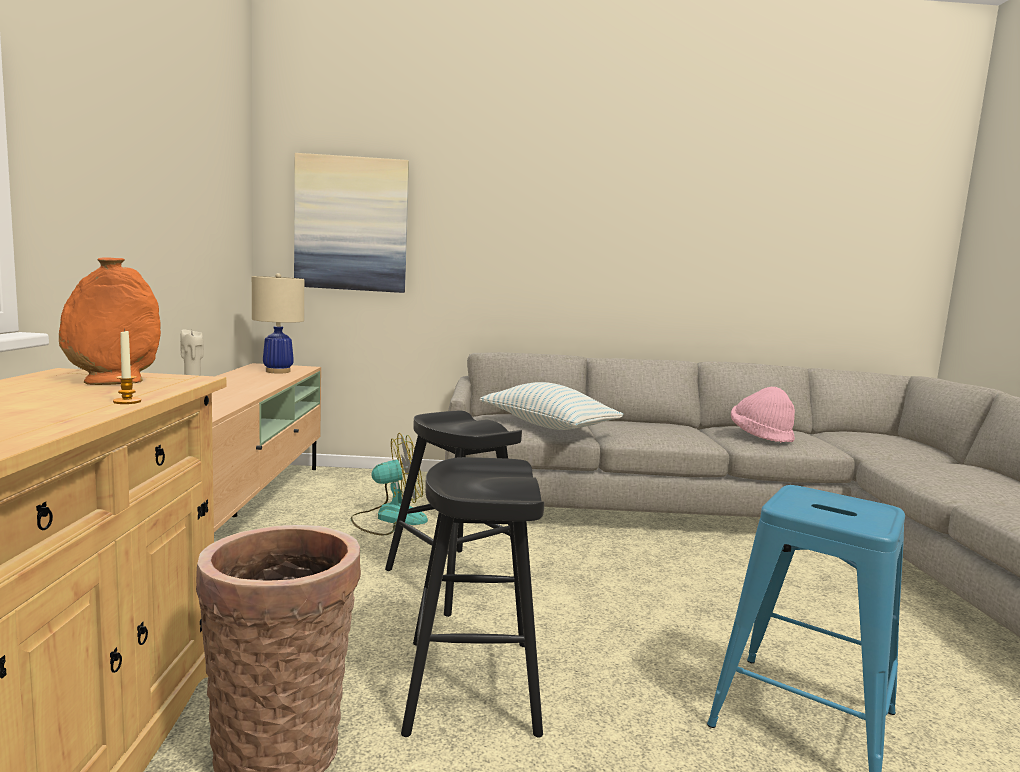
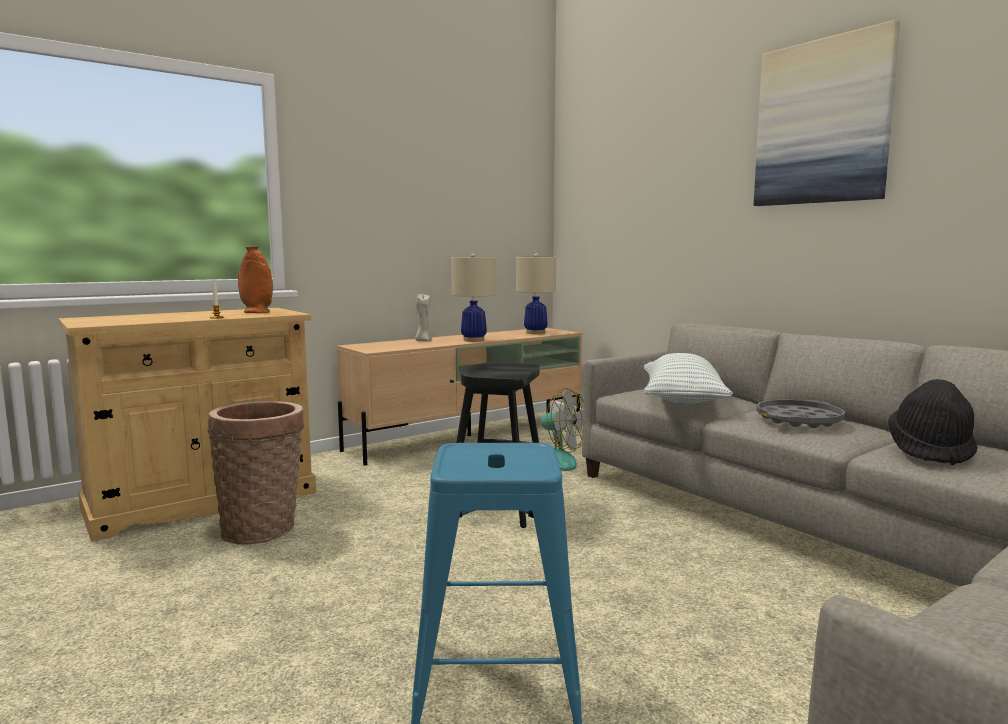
camera: 55 degrees right, 0 degrees up
picture [294,153,409,293] -> picture moved to [754,20,900,206]
black stool [401,457,544,738] -> none
pink hat [731,387,795,443] -> black hat [888,379,978,465]
none -> beige table lamp [451,254,495,342]
none -> grey tray [756,400,845,428]

